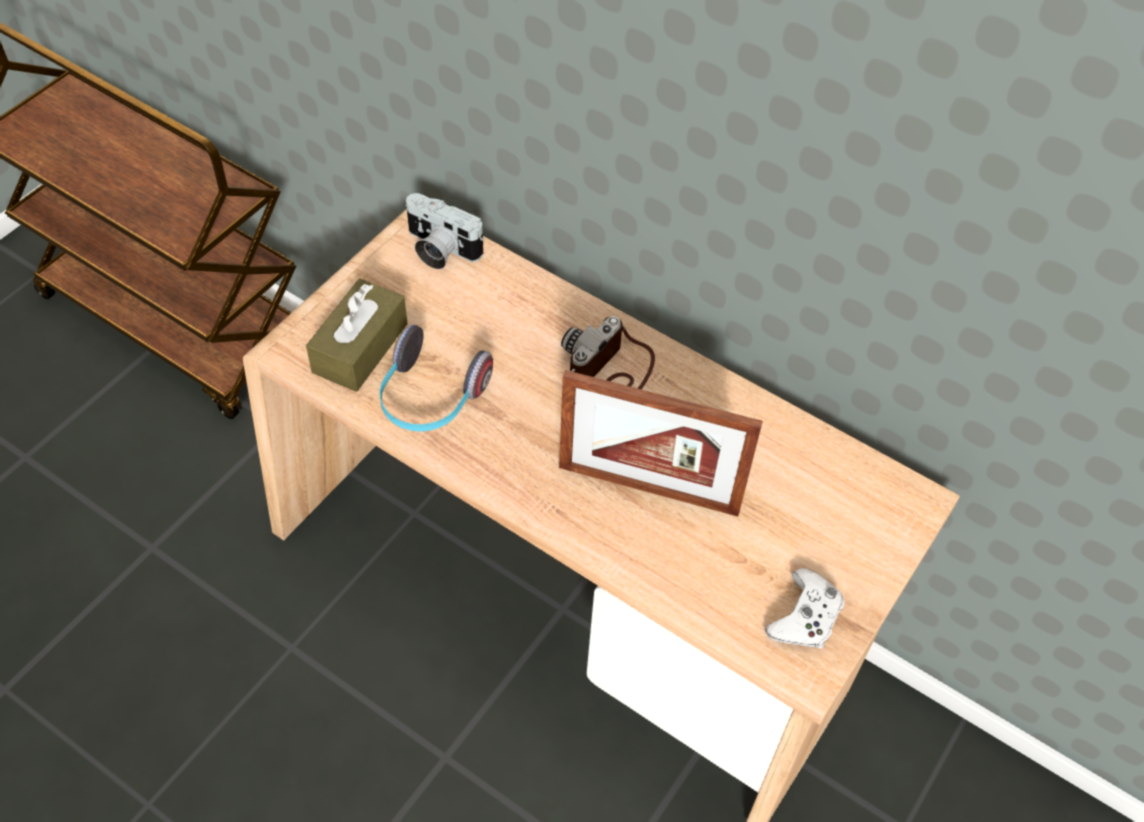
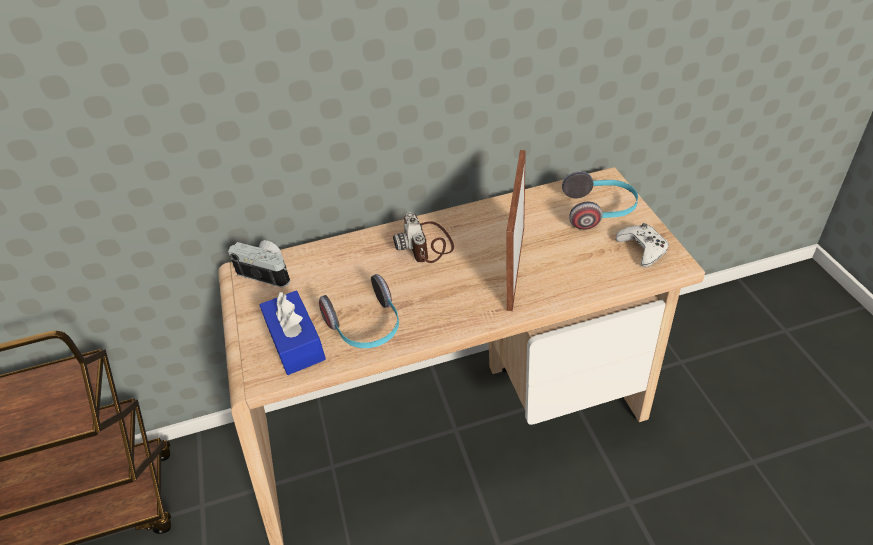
camera: 45 degrees left, 10 degrees down
brown tissue box [306,278,407,392] -> blue tissue box [259,290,326,375]
camera [406,193,484,269] -> camera turned 135 degrees counterclockwise [228,240,290,287]
picture frame [559,370,763,516] -> picture frame turned 135 degrees clockwise [506,150,526,311]
none -> headphones [562,171,638,230]

